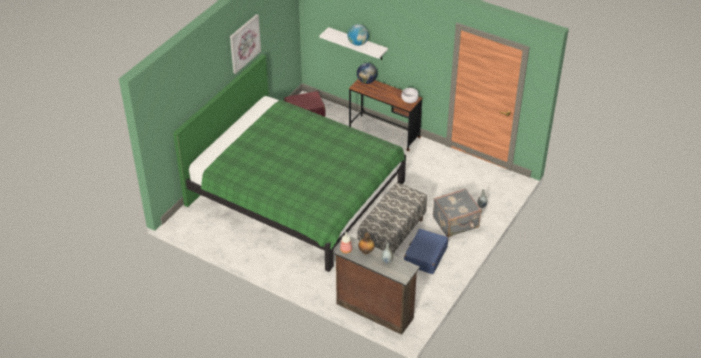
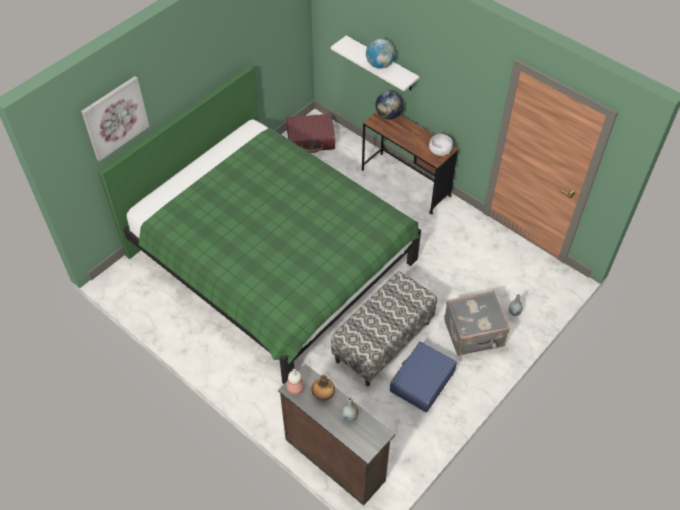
camera: 10 degrees right, 10 degrees up
picture [230,14,261,74] -> picture moved to [81,76,150,161]

